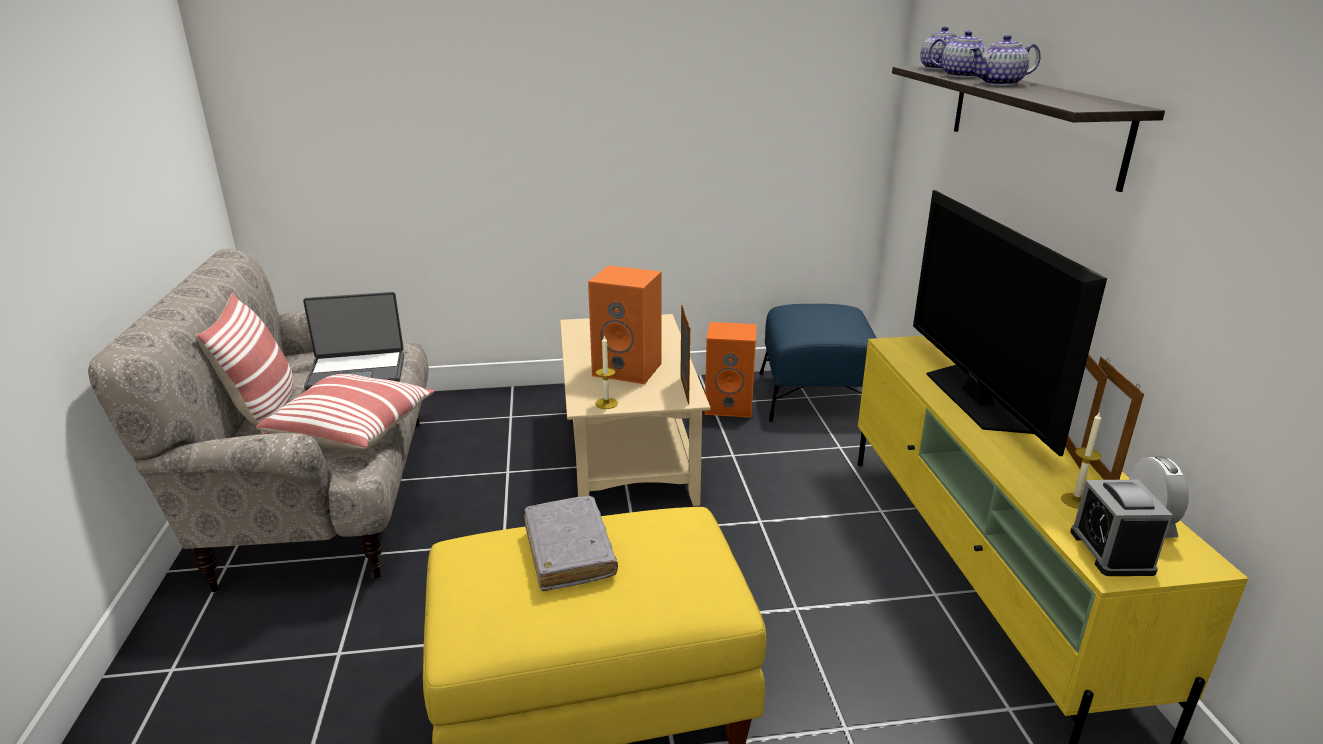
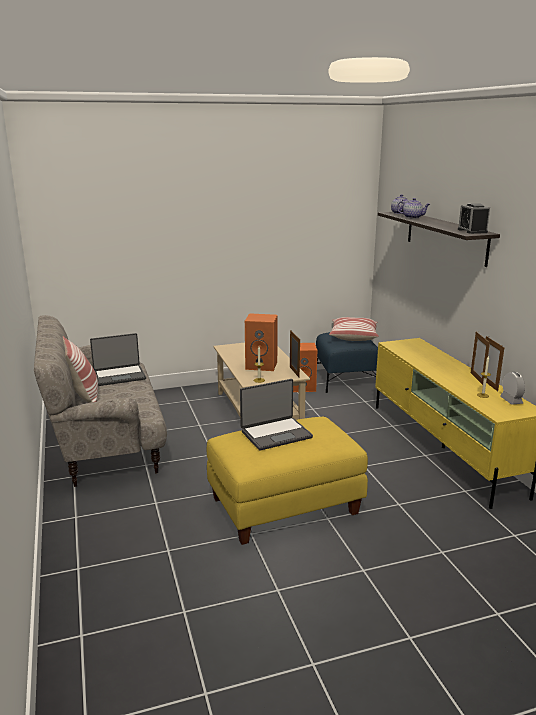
camera: 10 degrees left, 5 degrees down
pillow [256,373,435,451] -> pillow moved to [329,317,379,341]
grey book [524,496,618,591] -> laptop [240,379,313,450]
television [913,190,1107,456] -> none
teapot [970,35,1041,86] -> none
alarm clock [1070,480,1173,576] -> alarm clock moved to [458,203,490,234]

